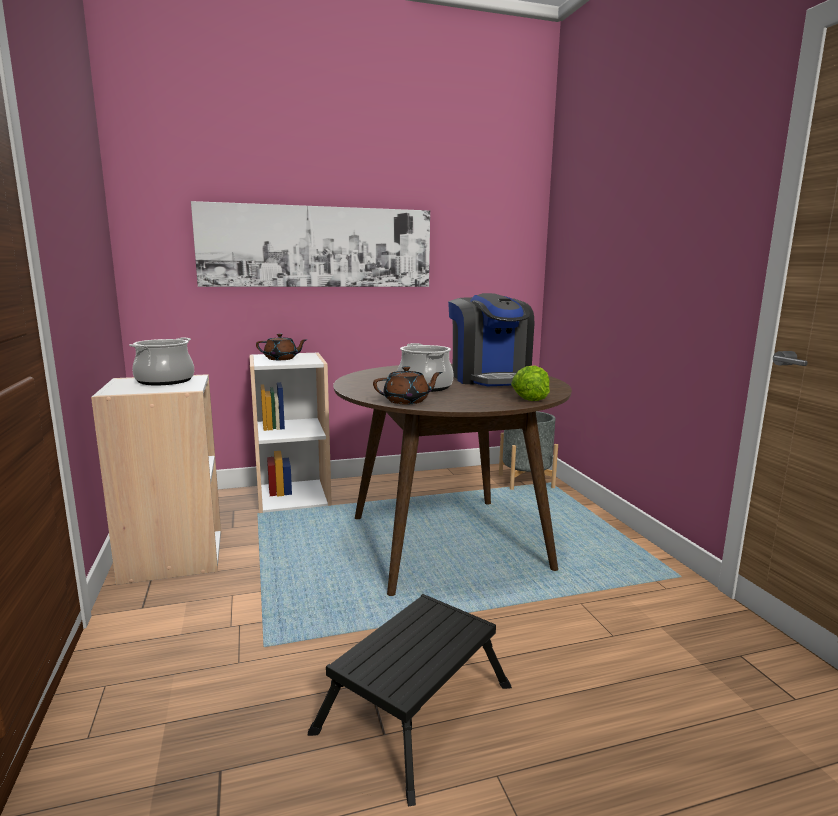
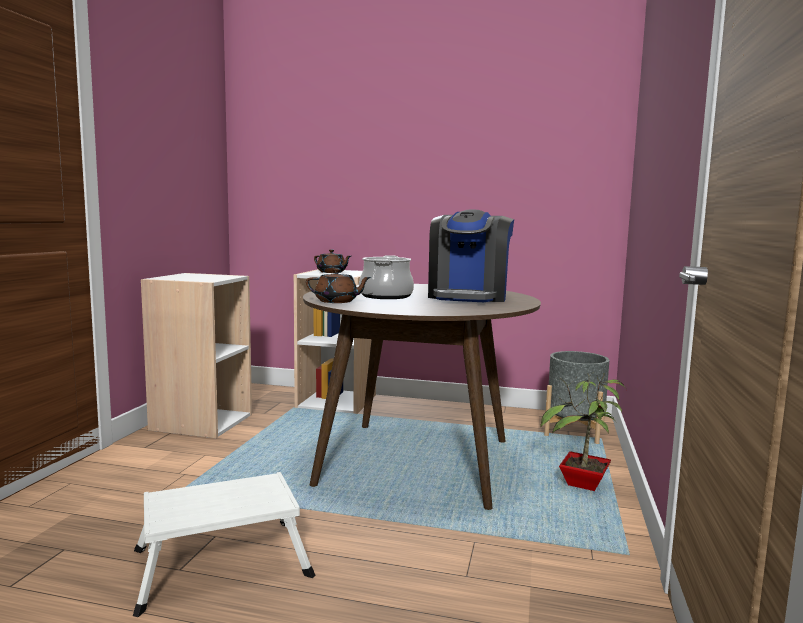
camera: 30 degrees right, 5 degrees down
cooking pot [129,338,194,385] -> none
picture [191,201,430,287] -> none
black step ladder [308,594,512,806] -> white step ladder [133,472,315,617]
lettuce [511,365,550,401] -> none
none -> potted plant [540,373,627,491]

